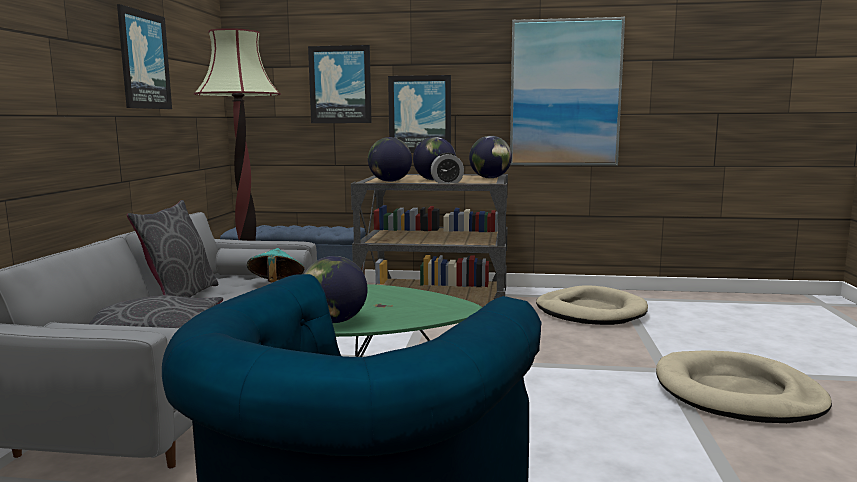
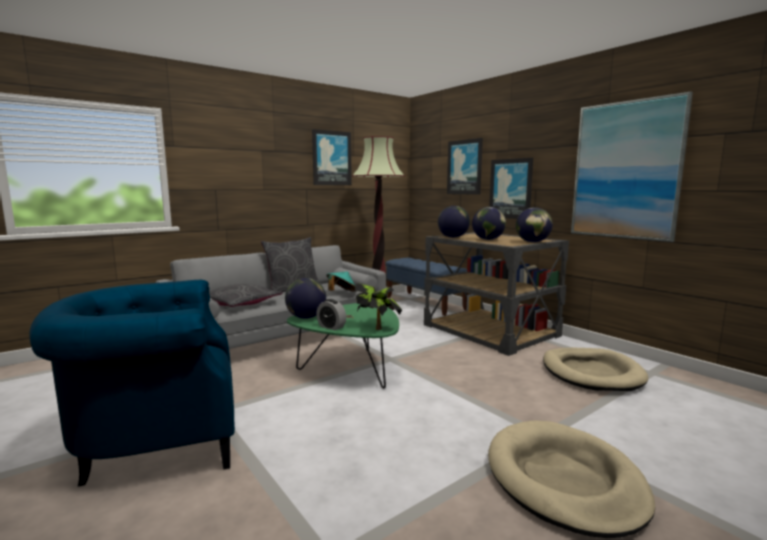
camera: 45 degrees right, 0 degrees up
alarm clock [431,153,464,183] -> alarm clock moved to [316,299,346,330]
none -> potted plant [355,283,402,330]

